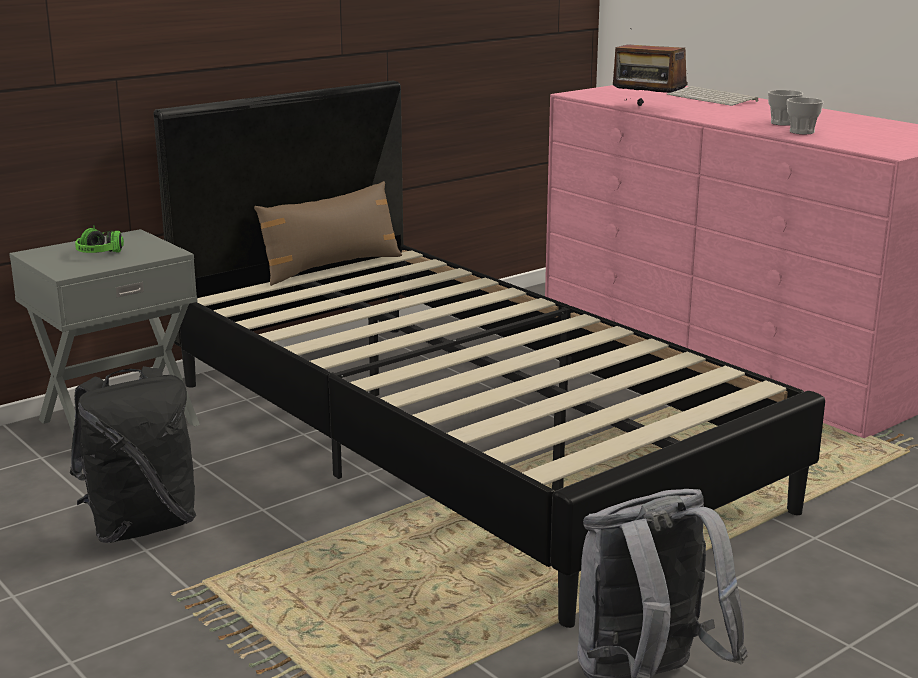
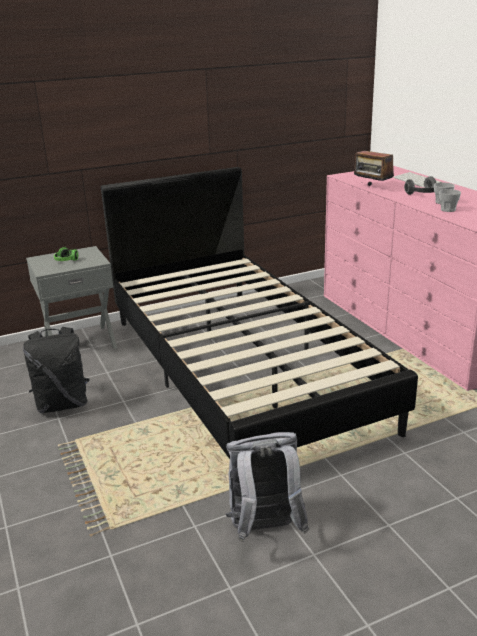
camera: 15 degrees right, 5 degrees up
brown pillow [254,181,402,286] -> none
none -> headphones [404,176,436,195]

